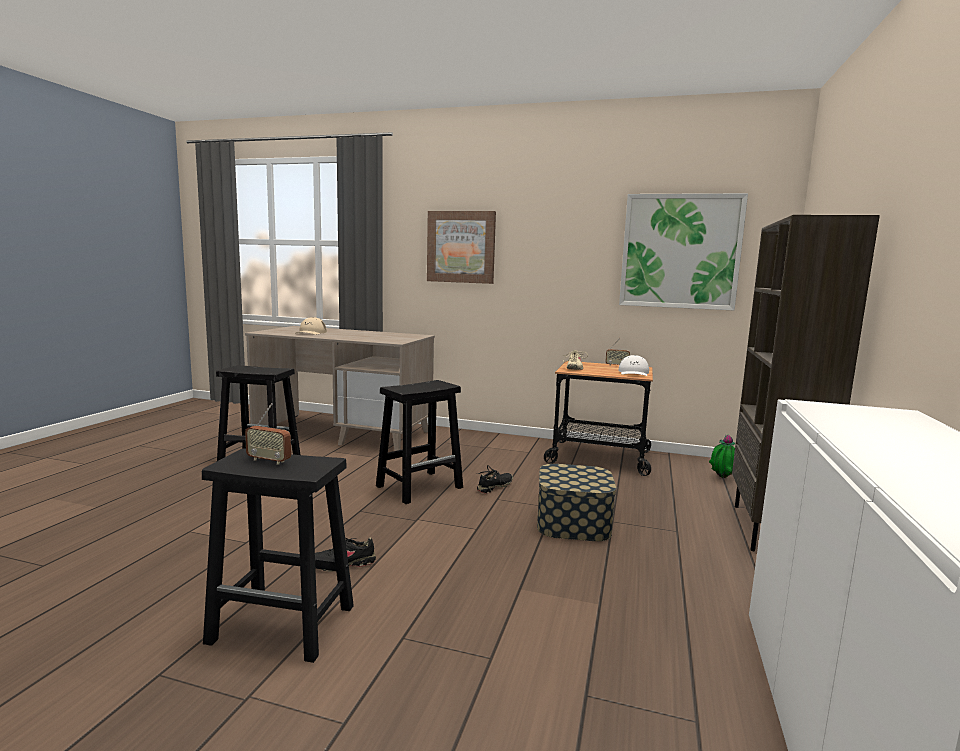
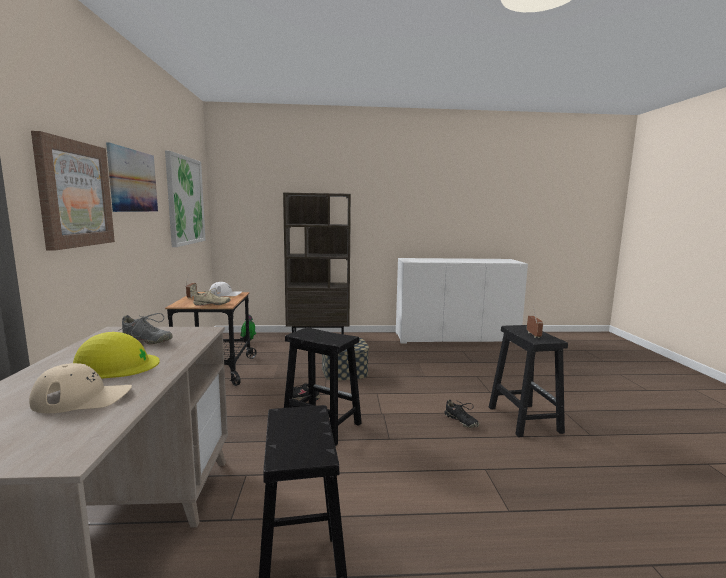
camera: 110 degrees left, 0 degrees up
none -> yellow hard hat [73,332,160,379]
none -> picture [106,142,158,212]
none -> grey shoe [120,313,173,344]

